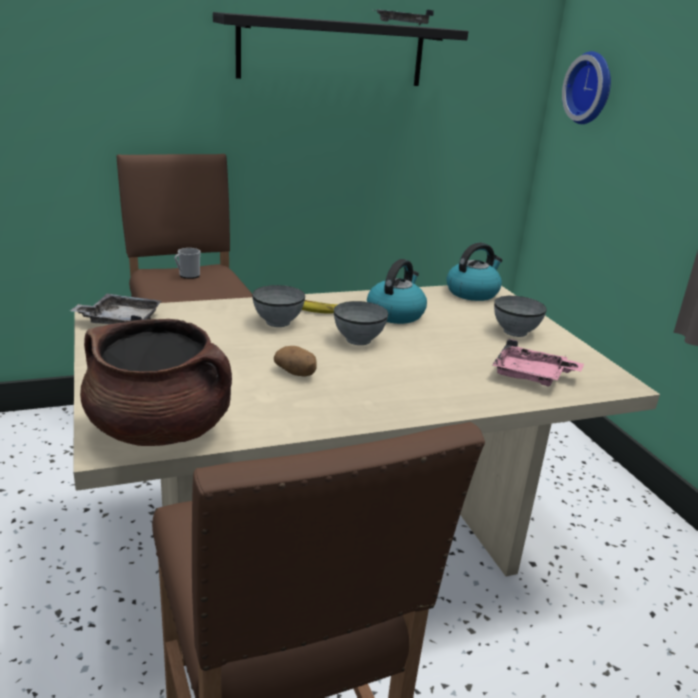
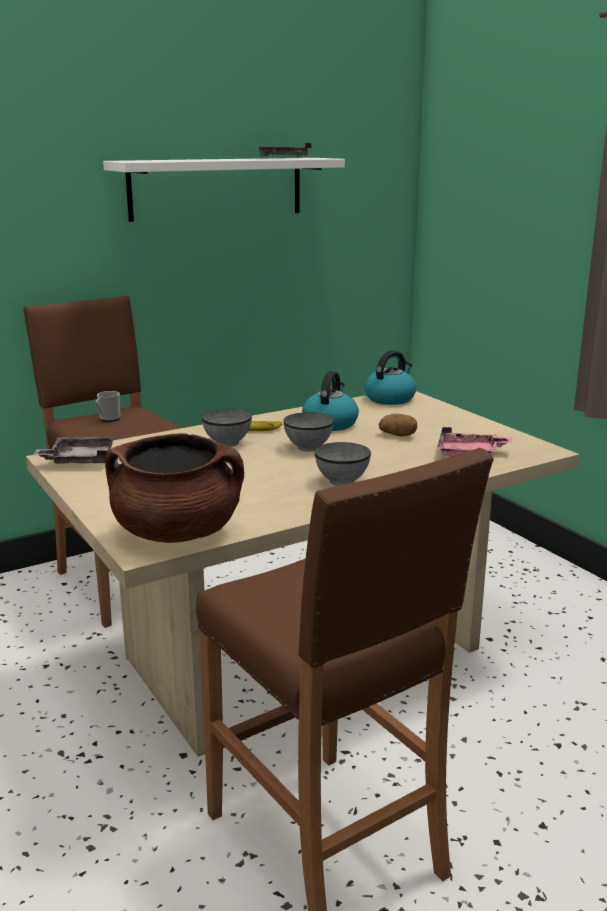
camera: 10 degrees left, 5 degrees down
black shelf [213,12,468,86] -> white shelf [103,158,345,222]
potato [274,346,317,377] -> potato moved to [379,414,417,436]
grey bowl [494,296,547,337] -> grey bowl moved to [315,442,371,486]
wall clock [562,51,611,124] -> none

